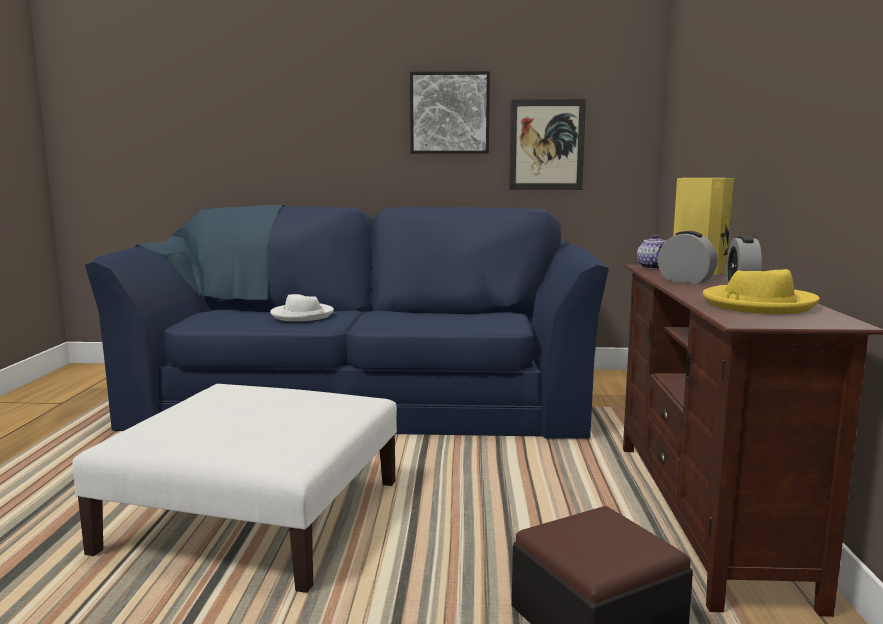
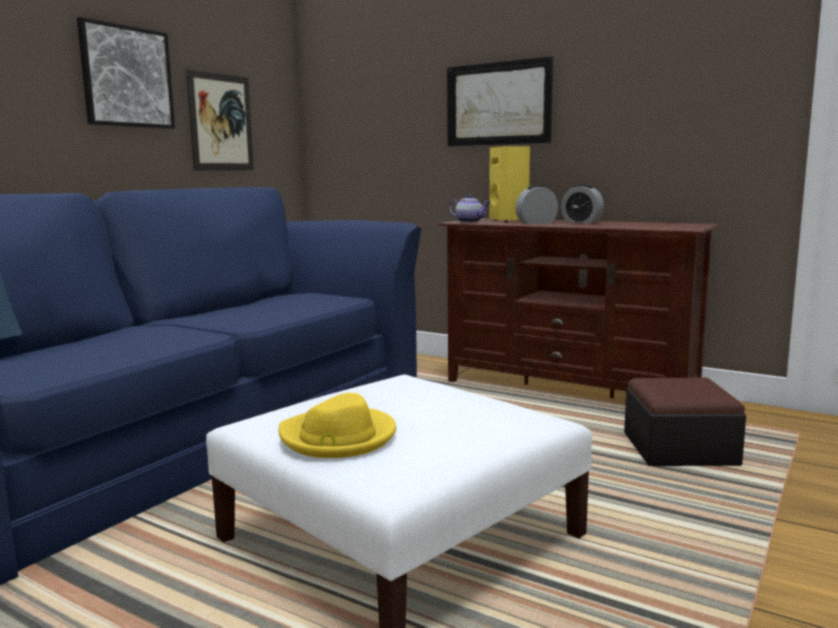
camera: 60 degrees left, 0 degrees up
white hat [270,294,334,321] -> none
yellow hat [703,269,819,314] -> yellow hat moved to [279,393,396,458]
none -> picture [447,56,553,146]

